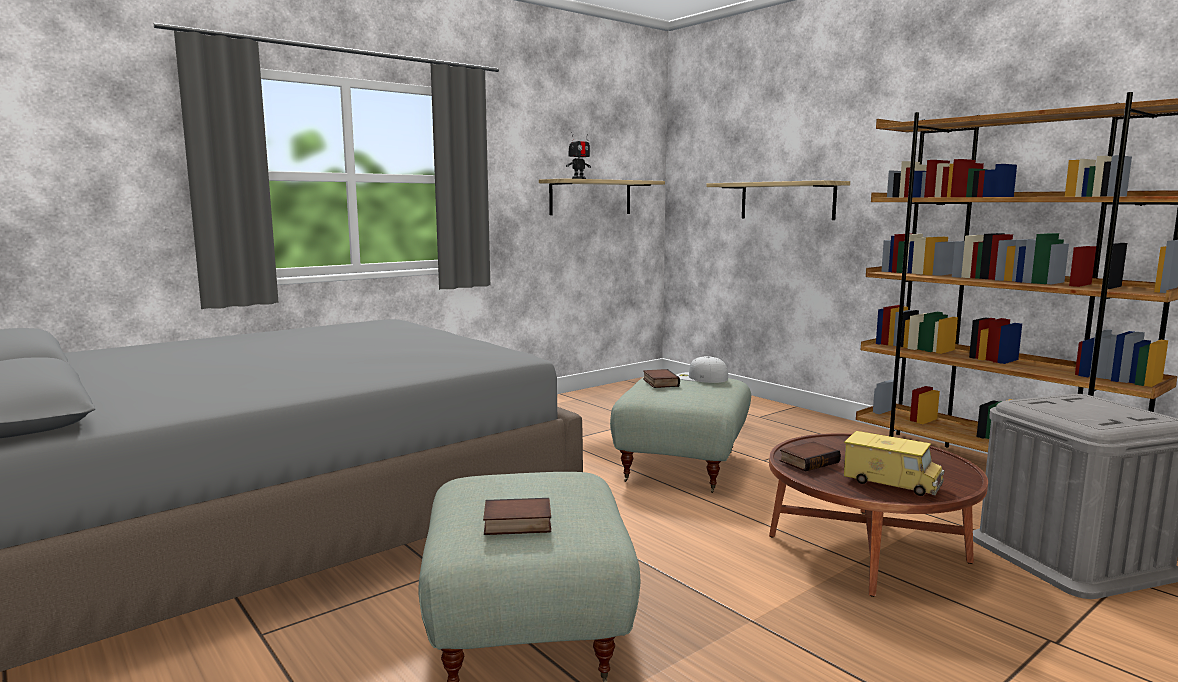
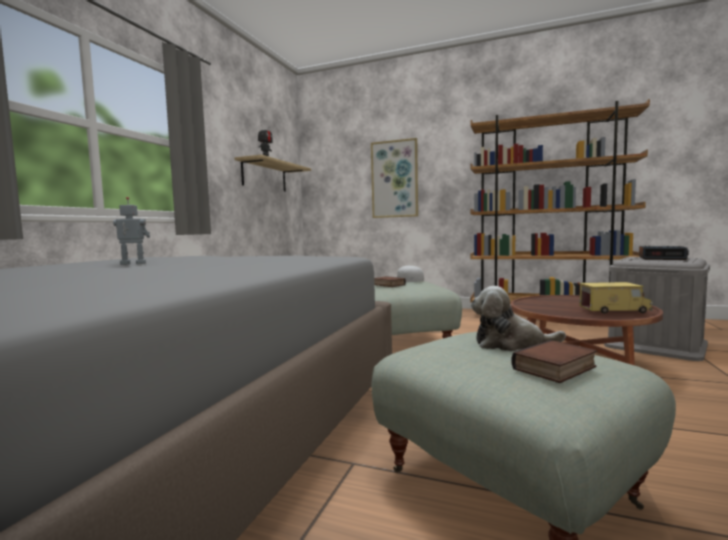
camera: 30 degrees left, 5 degrees down
shelf [706,180,850,220] -> picture [371,138,418,218]
book [780,441,841,471] -> none
none -> toy robot [113,197,150,265]
none -> plush toy [471,286,566,351]
none -> alarm clock [639,246,689,260]

